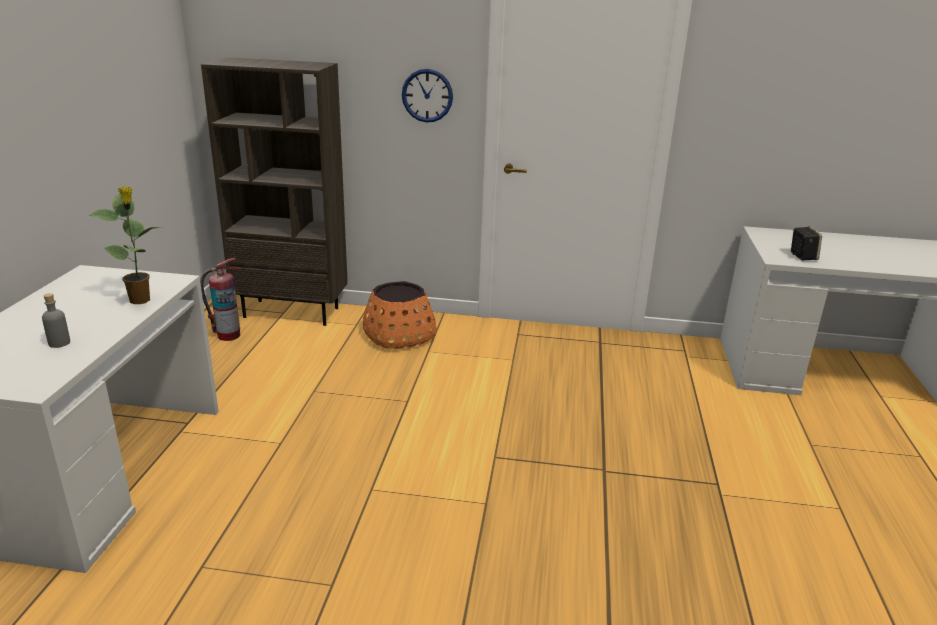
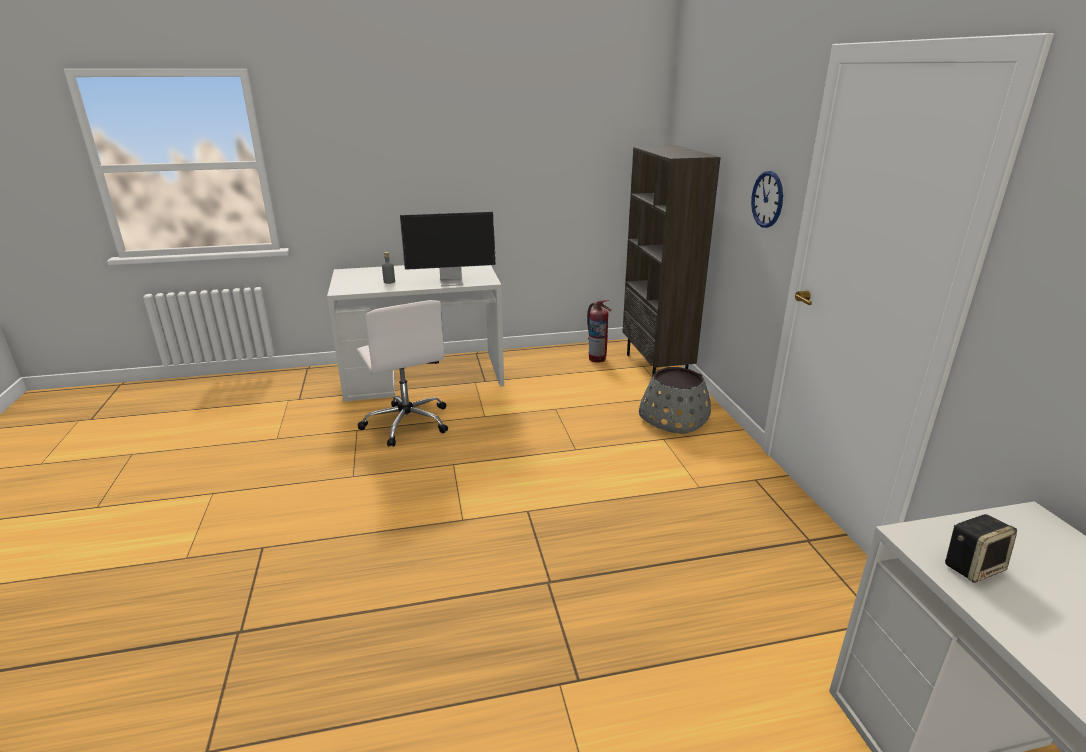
camera: 70 degrees right, 0 degrees up
potted plant [88,186,159,304] -> monitor [400,212,496,287]
orange planter [363,281,437,349] -> grey planter [639,367,711,434]
none -> white office chair [356,300,448,447]

